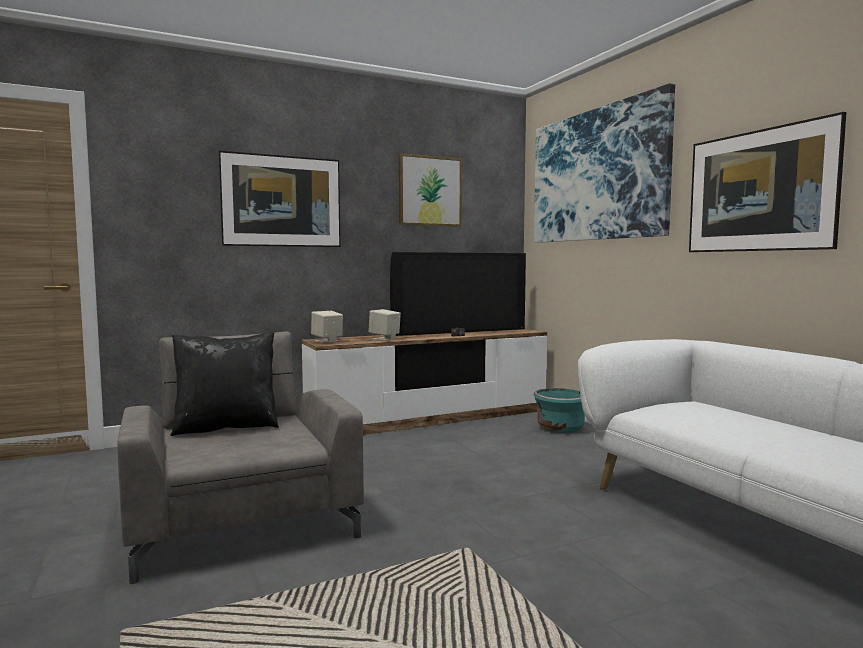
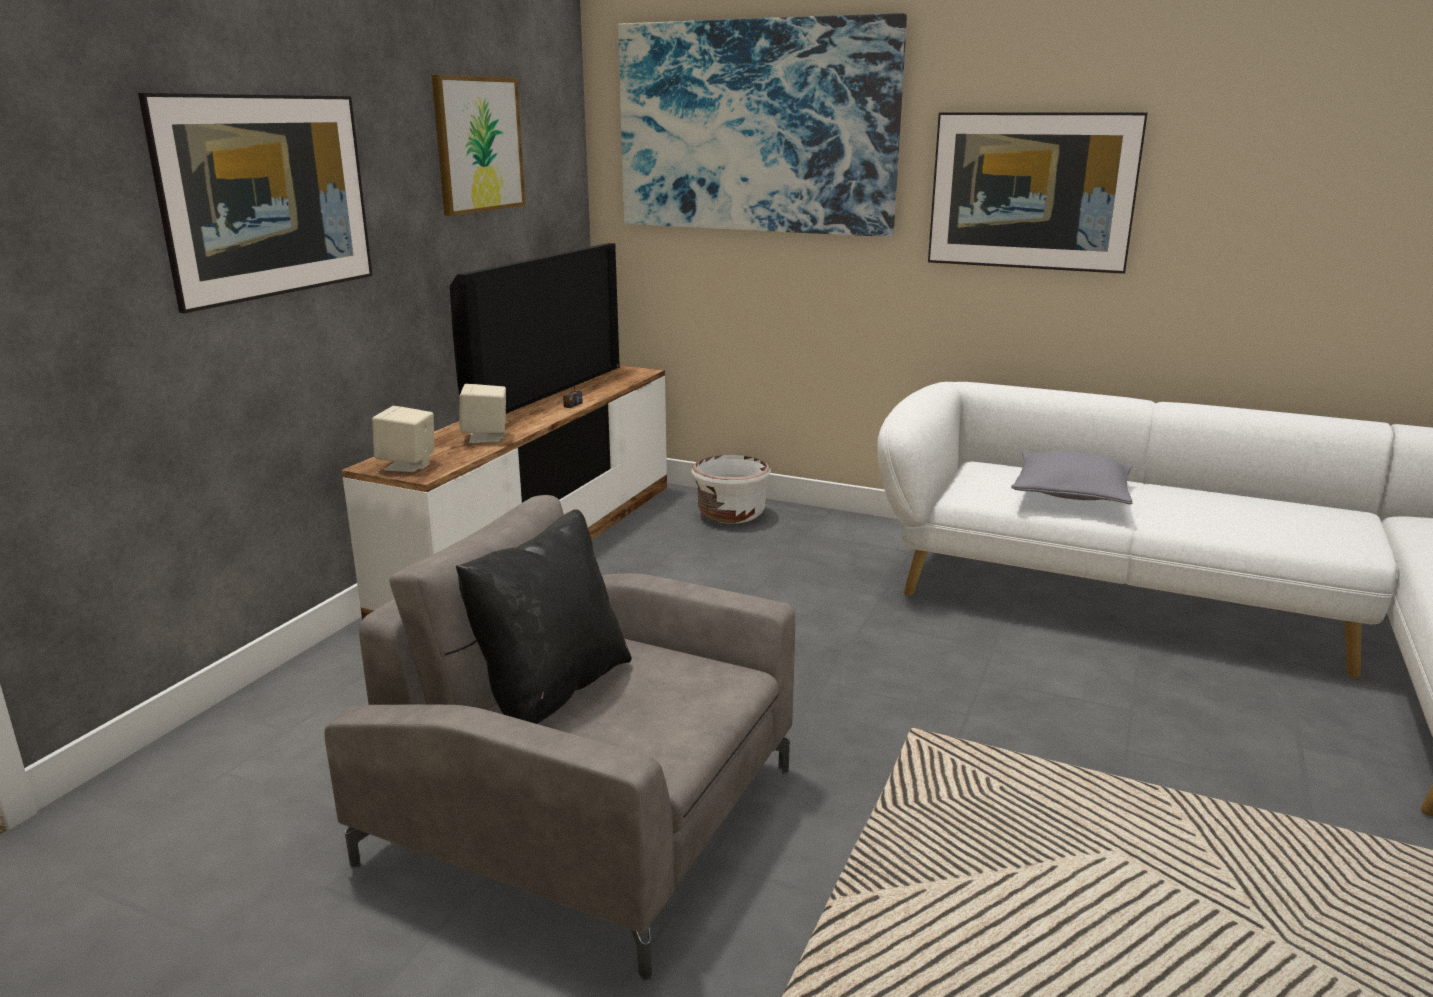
camera: 40 degrees left, 15 degrees up
turquoise planter [534,388,585,433] -> white planter [691,455,771,524]
none -> grey pillow [1011,451,1133,504]

